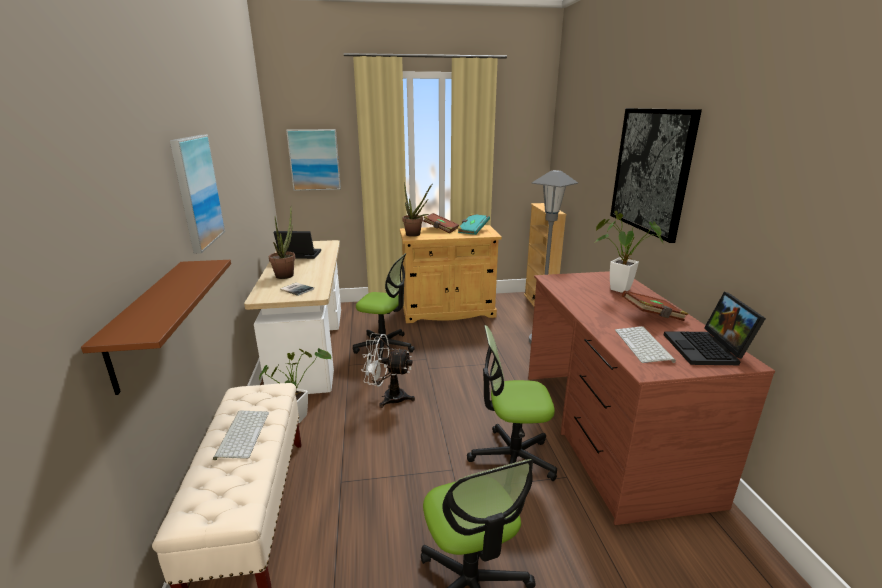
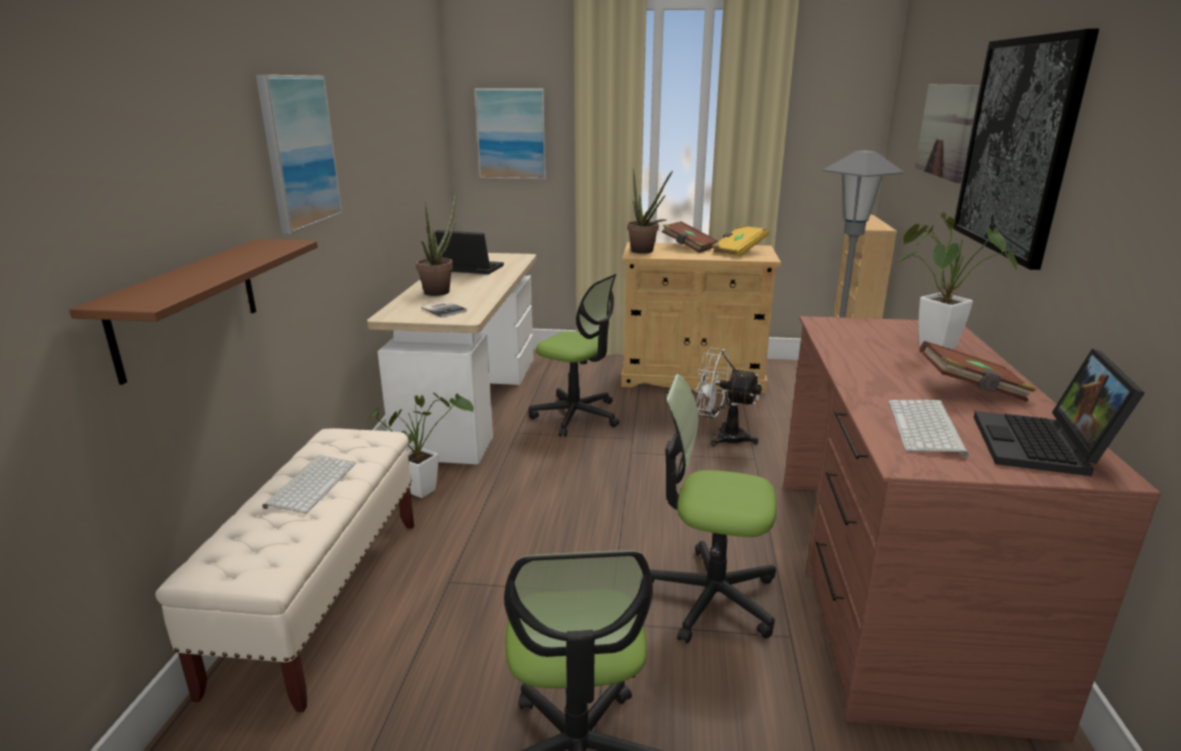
camera: 15 degrees right, 0 degrees up
white fan [361,333,415,408] -> white fan moved to [694,348,762,446]
turquoise book [457,213,490,235] -> yellow book [712,224,769,257]
none -> picture [915,84,980,183]

